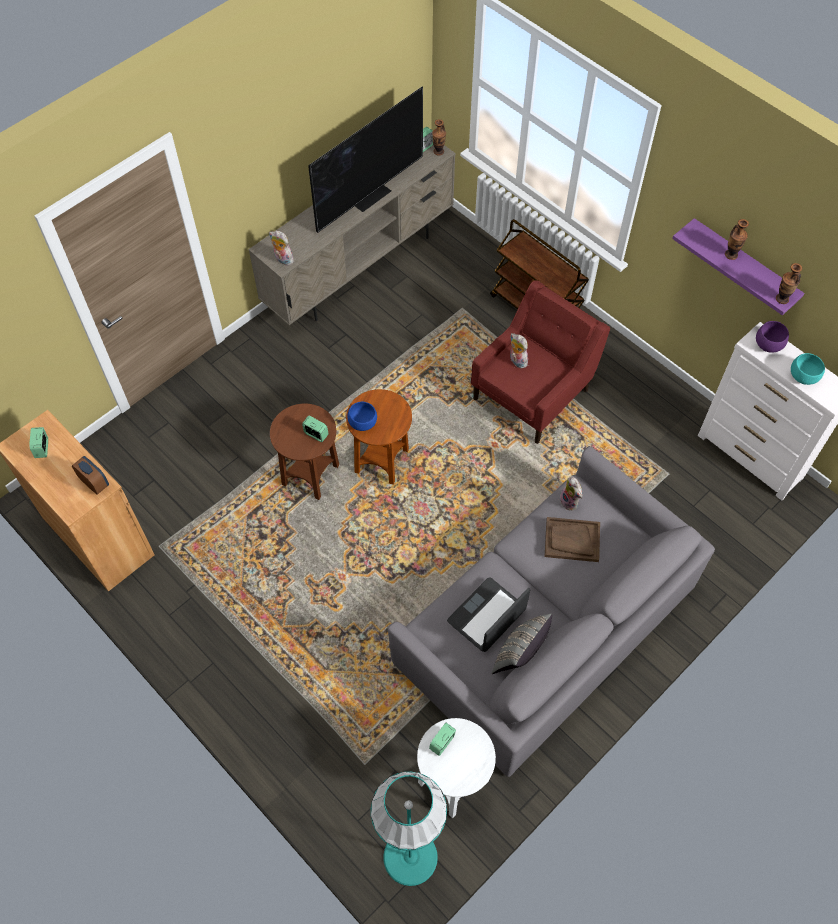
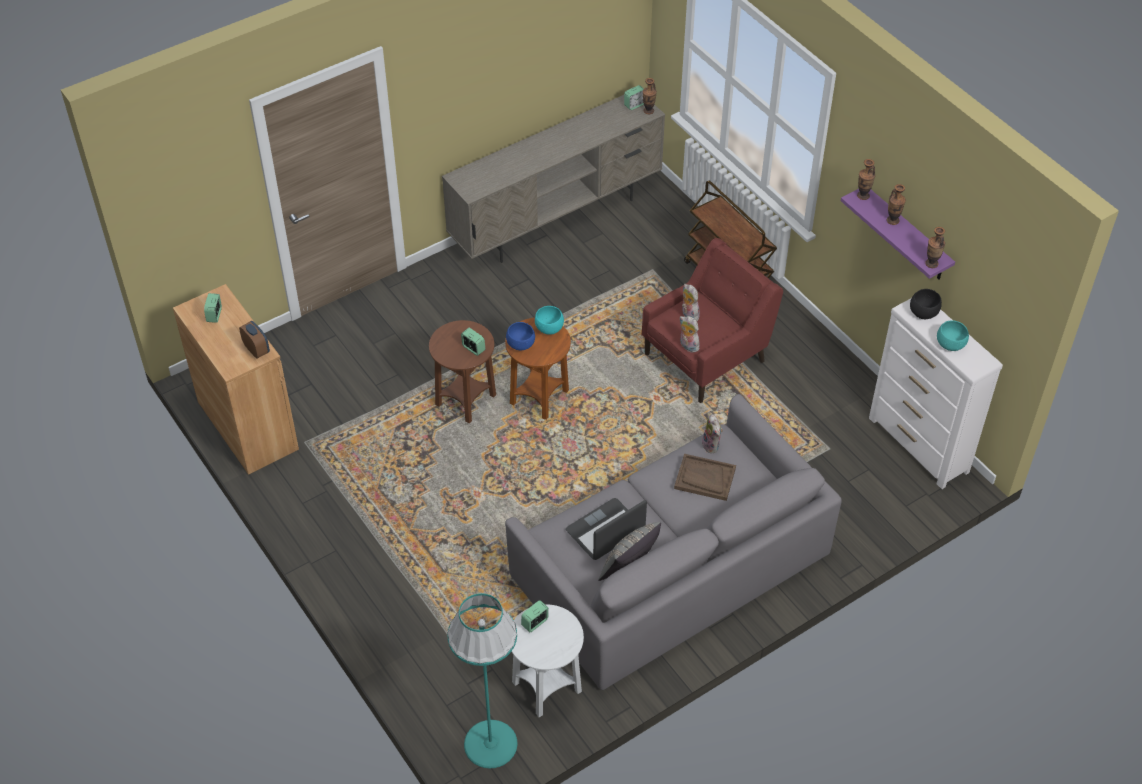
camera: 10 degrees right, 10 degrees down
plush toy [269,231,294,265] -> plush toy moved to [679,316,700,353]
television [308,87,423,233] -> none
purple bowl [756,321,789,353] -> black bowl [910,289,942,319]
none -> turquoise bowl [535,306,564,335]
none -> vase [857,159,875,200]

